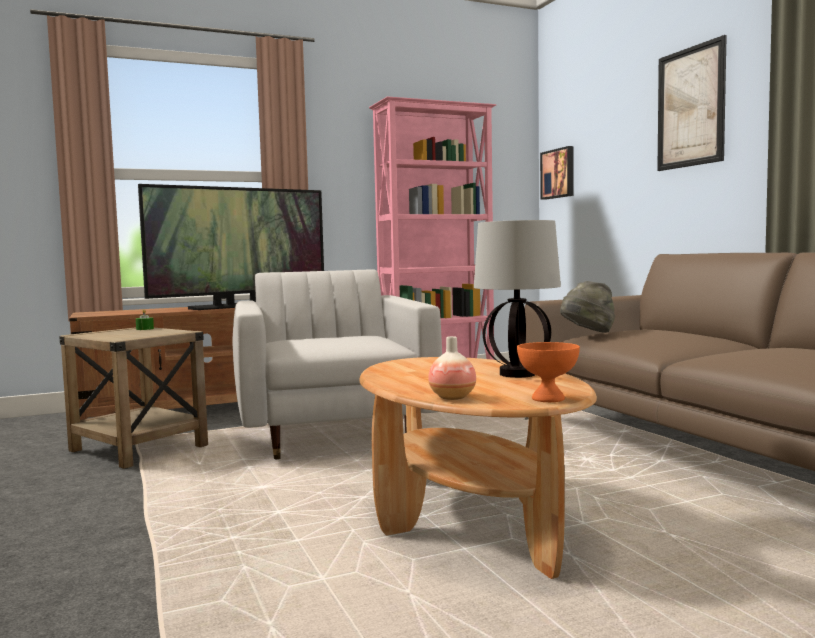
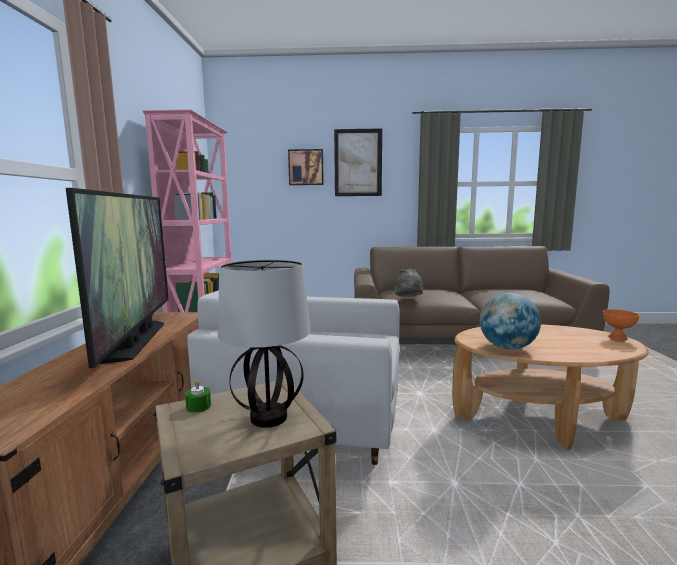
camera: 65 degrees left, 5 degrees up
vase [428,336,476,400] -> none
table lamp [474,220,561,378] -> table lamp moved to [218,259,310,428]
picture [540,146,573,200] -> picture moved to [288,149,324,185]
none -> globe [480,293,541,350]

